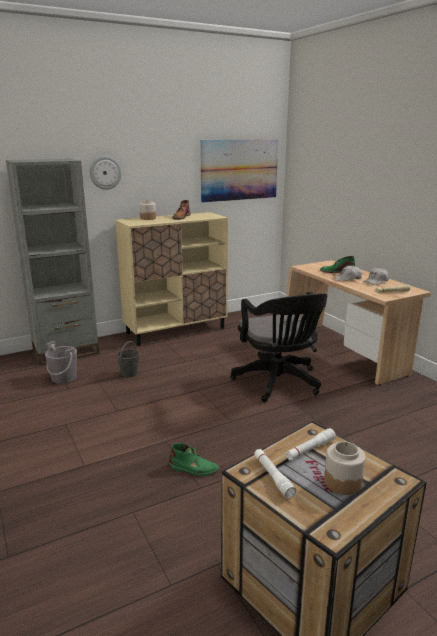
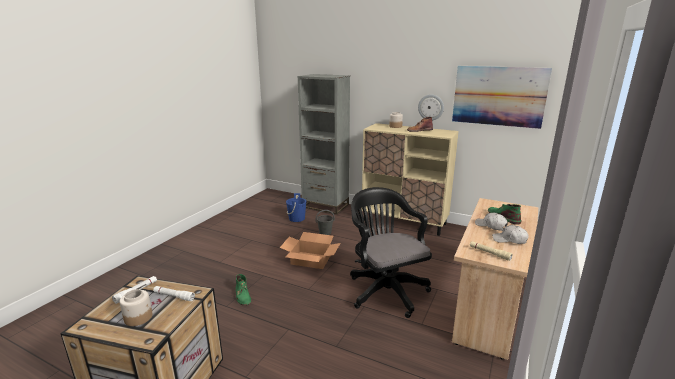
camera: 55 degrees right, 0 degrees up
grey bucket [45,341,77,384] -> blue bucket [286,193,306,222]
wall clock [89,156,122,190] -> wall clock moved to [418,94,444,120]
black office chair [231,292,328,402] -> black office chair turned 120 degrees clockwise [350,187,432,318]
none -> cardboard box [280,232,340,269]

